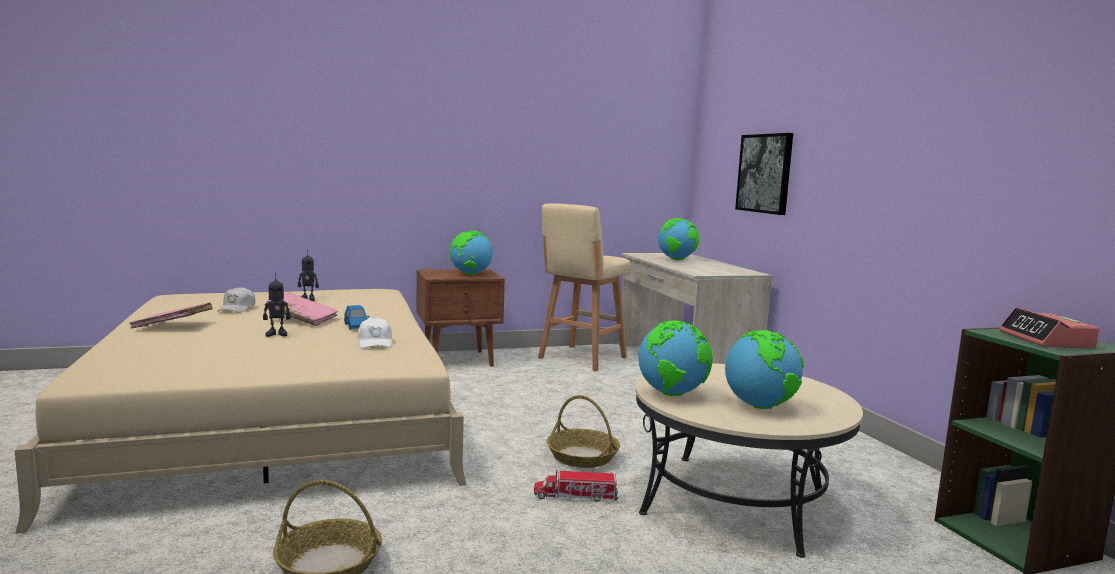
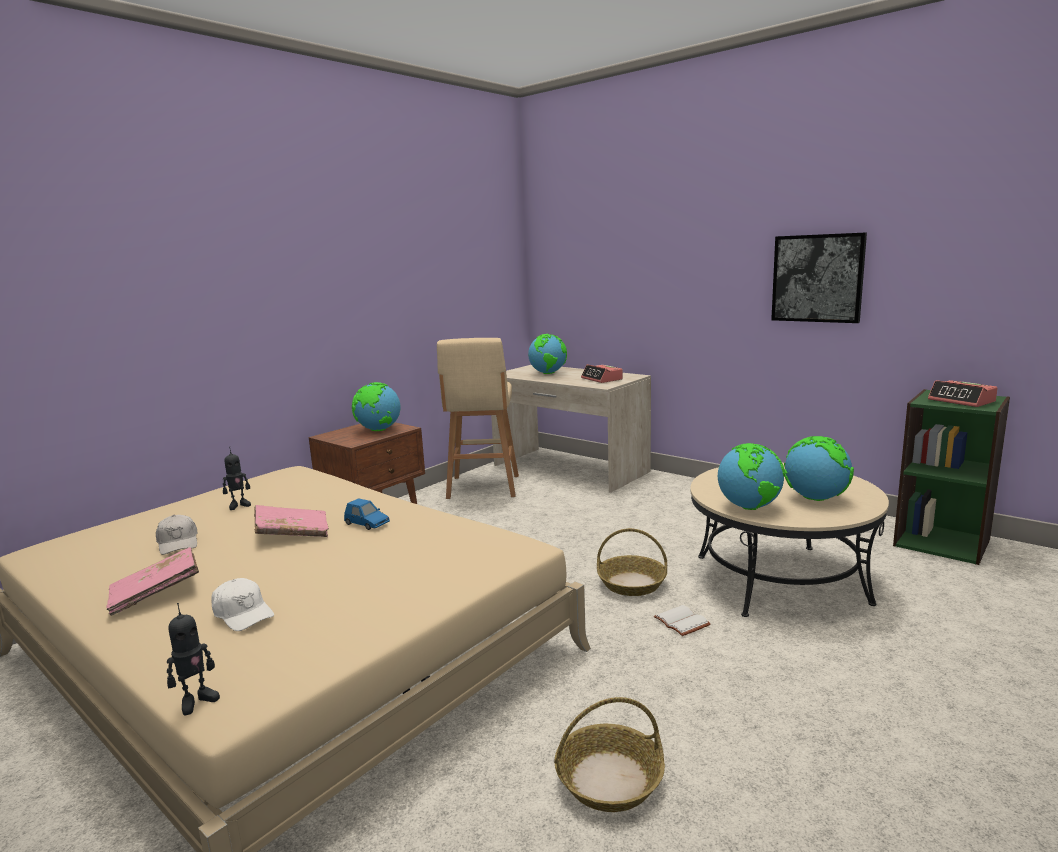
camera: 30 degrees left, 5 degrees up
toy robot [263,273,291,337] -> toy robot moved to [167,603,220,715]
white cap [357,317,392,348] -> white cap moved to [211,578,274,631]
toy truck [534,470,619,502] -> white book [654,605,711,636]
picture [735,133,793,215] -> picture moved to [771,232,867,323]
none -> alarm clock [581,364,623,383]

